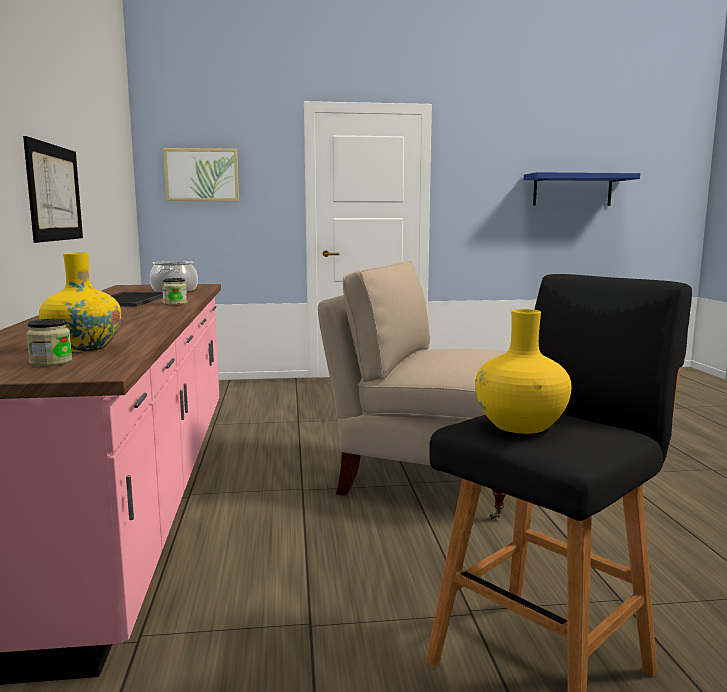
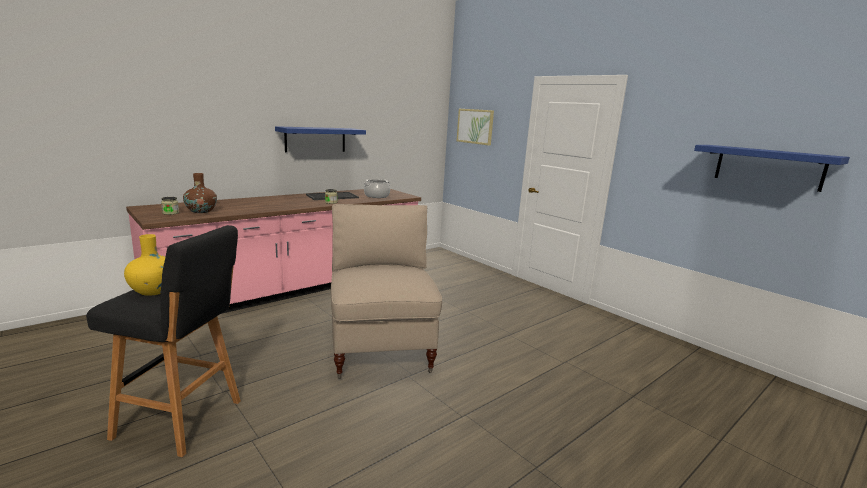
camera: 55 degrees right, 5 degrees up
picture [23,136,83,243] -> blue shelf [275,126,366,152]
yellow vase [39,253,121,352] -> brown vase [183,173,217,213]

